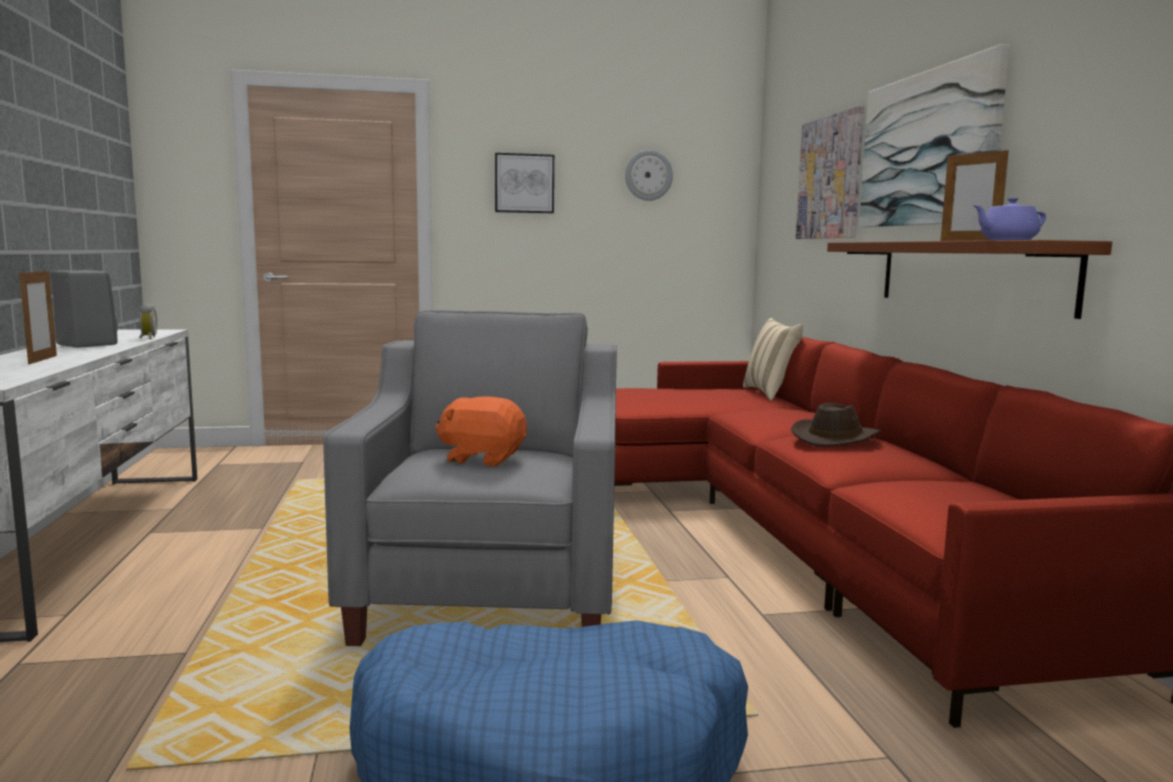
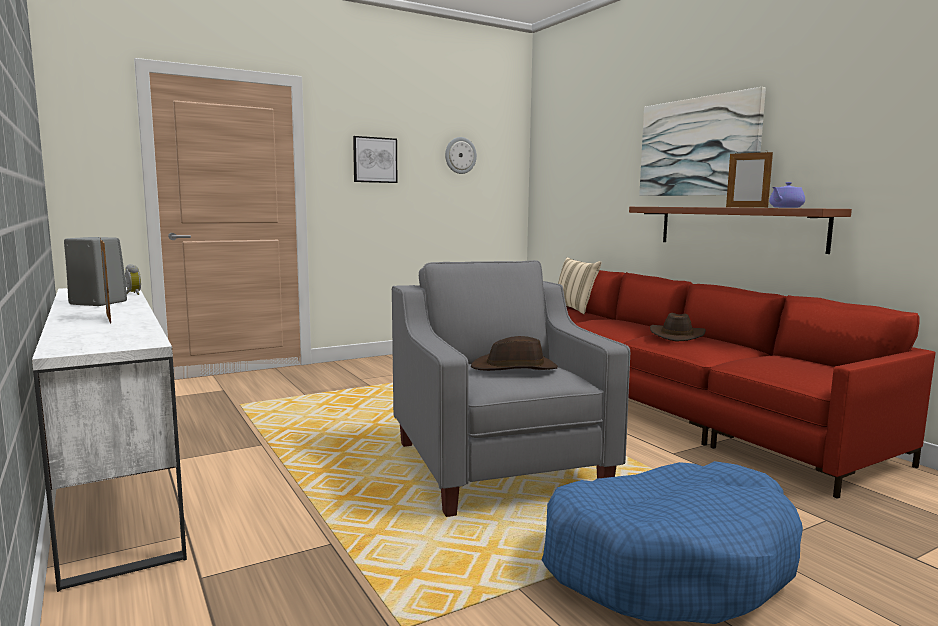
camera: 20 degrees left, 0 degrees up
orange plush toy [435,396,527,466] -> brown hat [471,336,558,371]
picture [796,106,864,239] -> none

